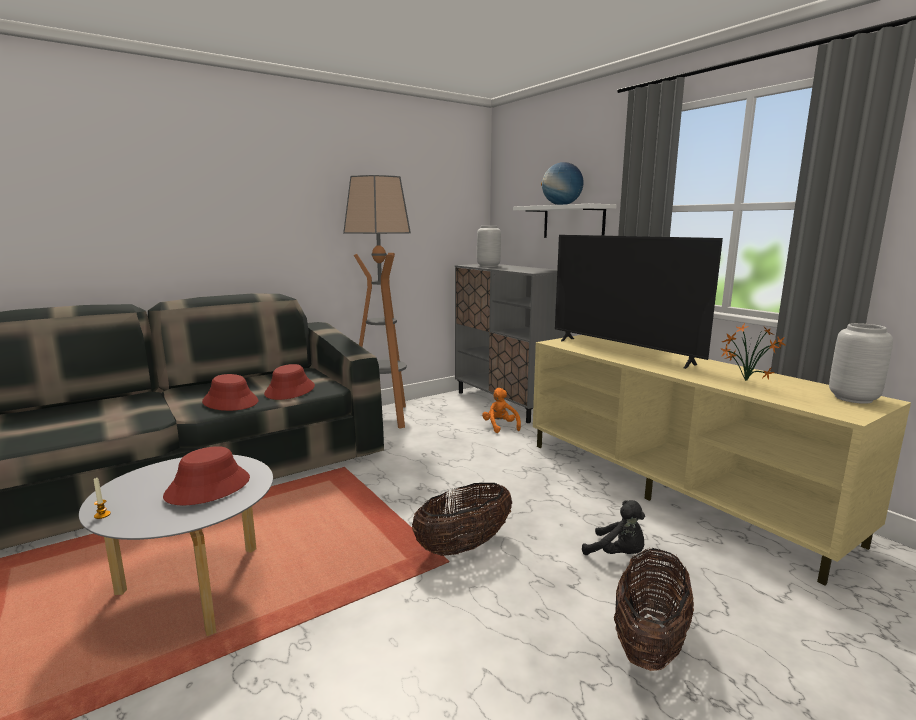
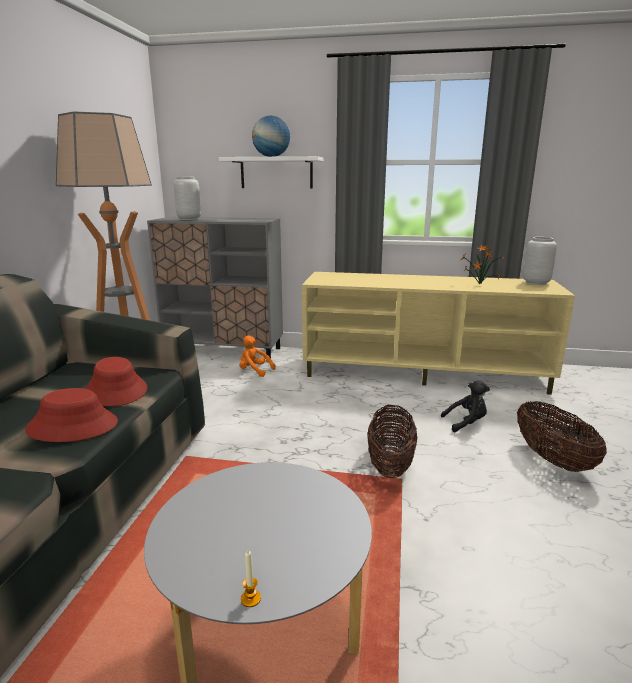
camera: 45 degrees left, 5 degrees up
red hat [163,446,250,505] -> none
television [555,235,723,369] -> none

